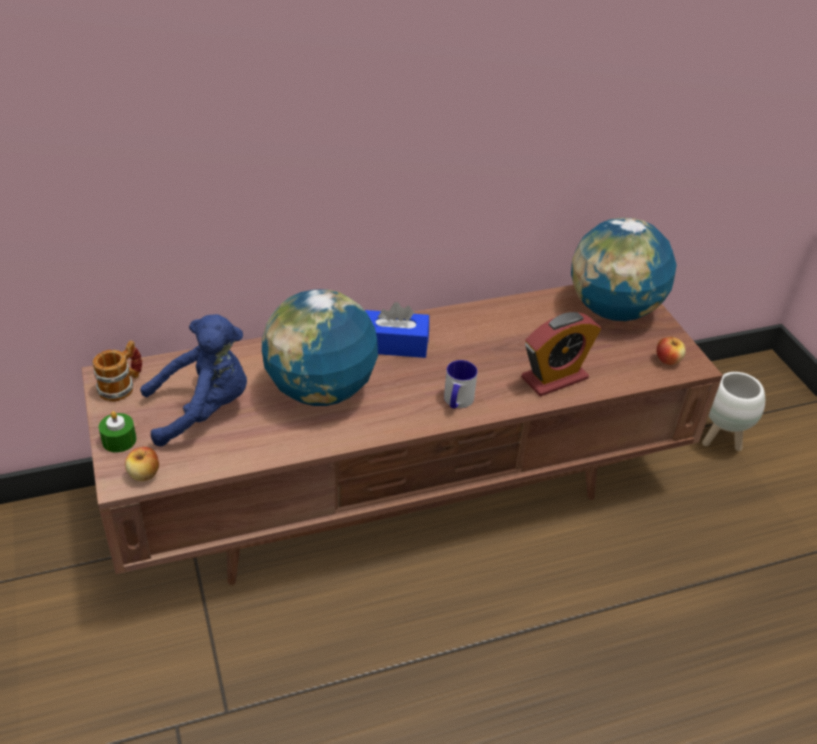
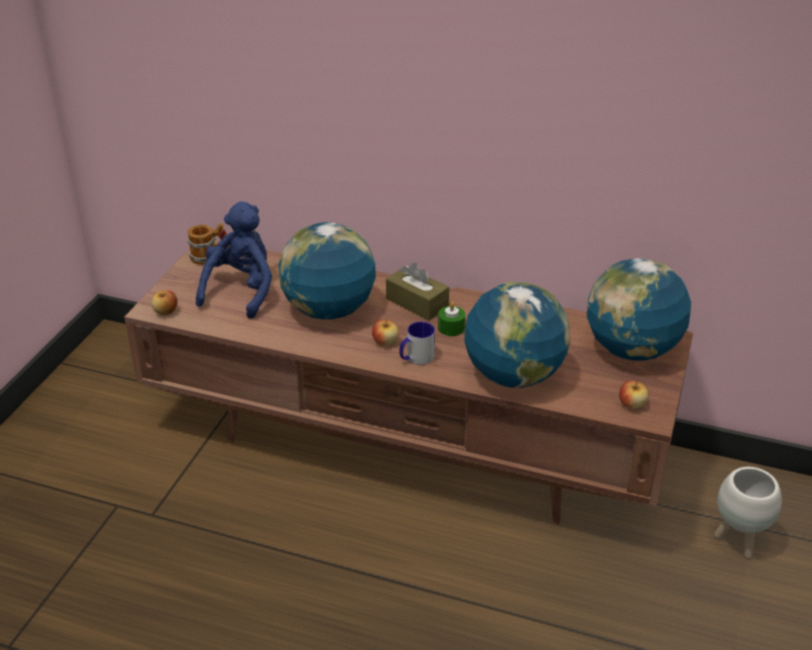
camera: 40 degrees right, 5 degrees down
green candle [99,411,137,453] -> green candle moved to [438,302,465,336]
blue plush toy [140,314,247,447] -> blue plush toy turned 90 degrees counterclockwise [196,202,272,319]
blue tissue box [365,302,429,358] -> brown tissue box [386,263,449,321]
alarm clock [522,312,601,396] -> globe [464,282,571,388]
none -> apple [372,318,399,346]

